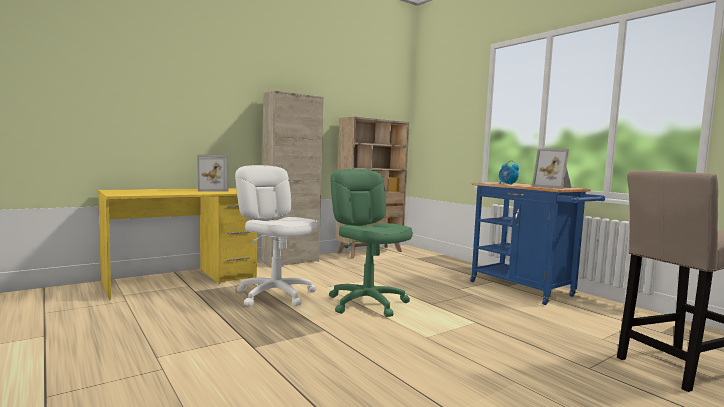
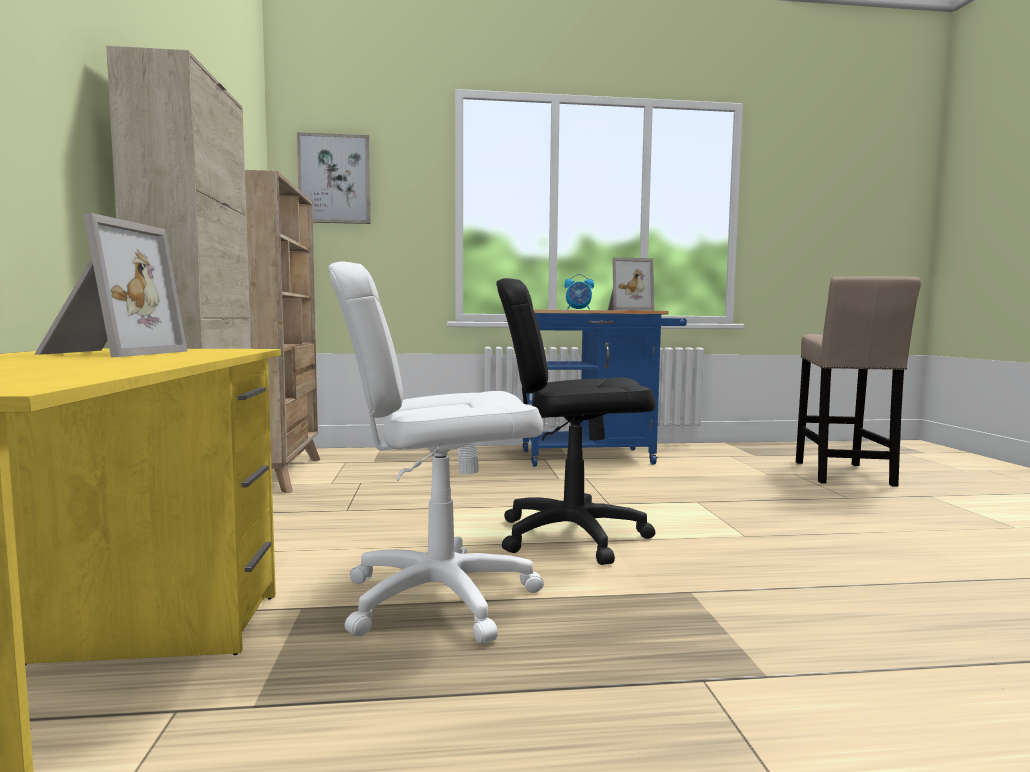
camera: 60 degrees left, 0 degrees up
green office chair [329,169,413,317] -> black office chair [496,278,656,565]
none -> picture [297,132,371,224]

